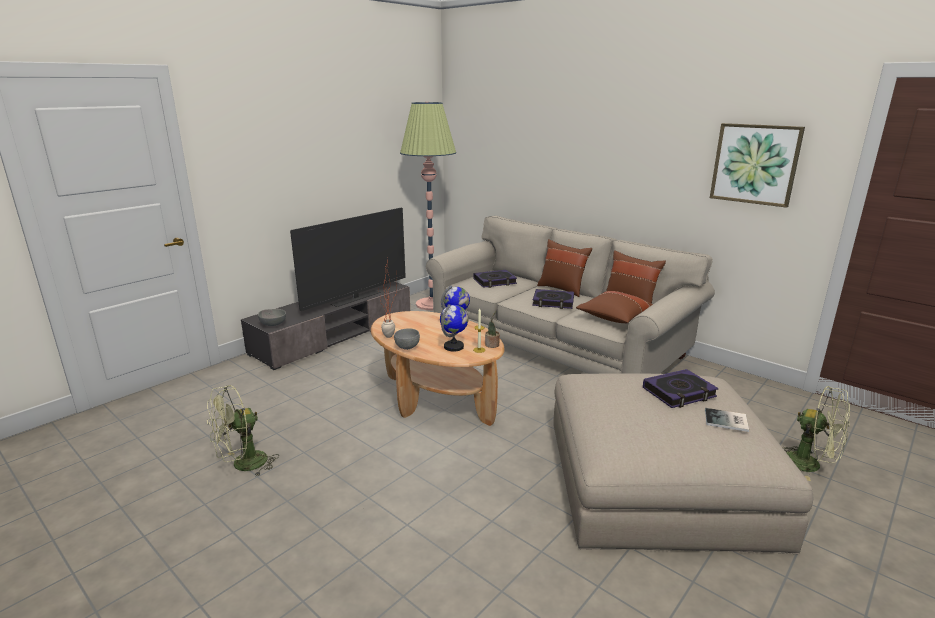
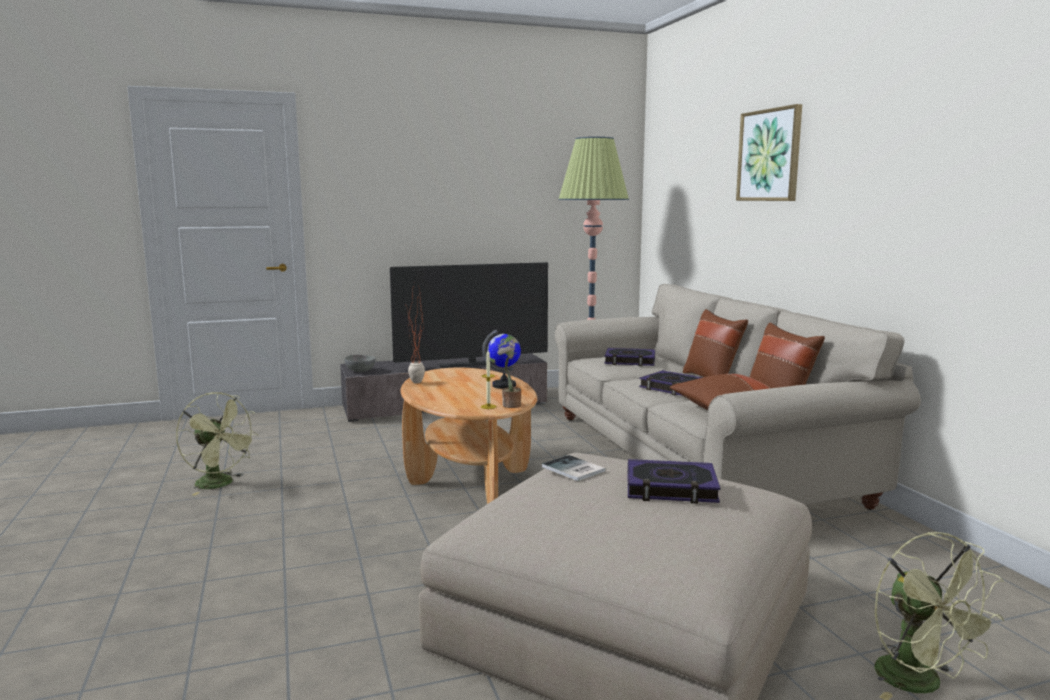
camera: 30 degrees right, 10 degrees down
green fan [207,385,279,477] -> green fan turned 135 degrees counterclockwise [176,392,259,495]
grey bowl [394,328,420,350] -> none
globe [440,304,468,351] -> none
book [705,408,749,432] -> book moved to [542,455,606,481]
picture [710,123,805,208] -> picture moved to [736,104,802,201]

